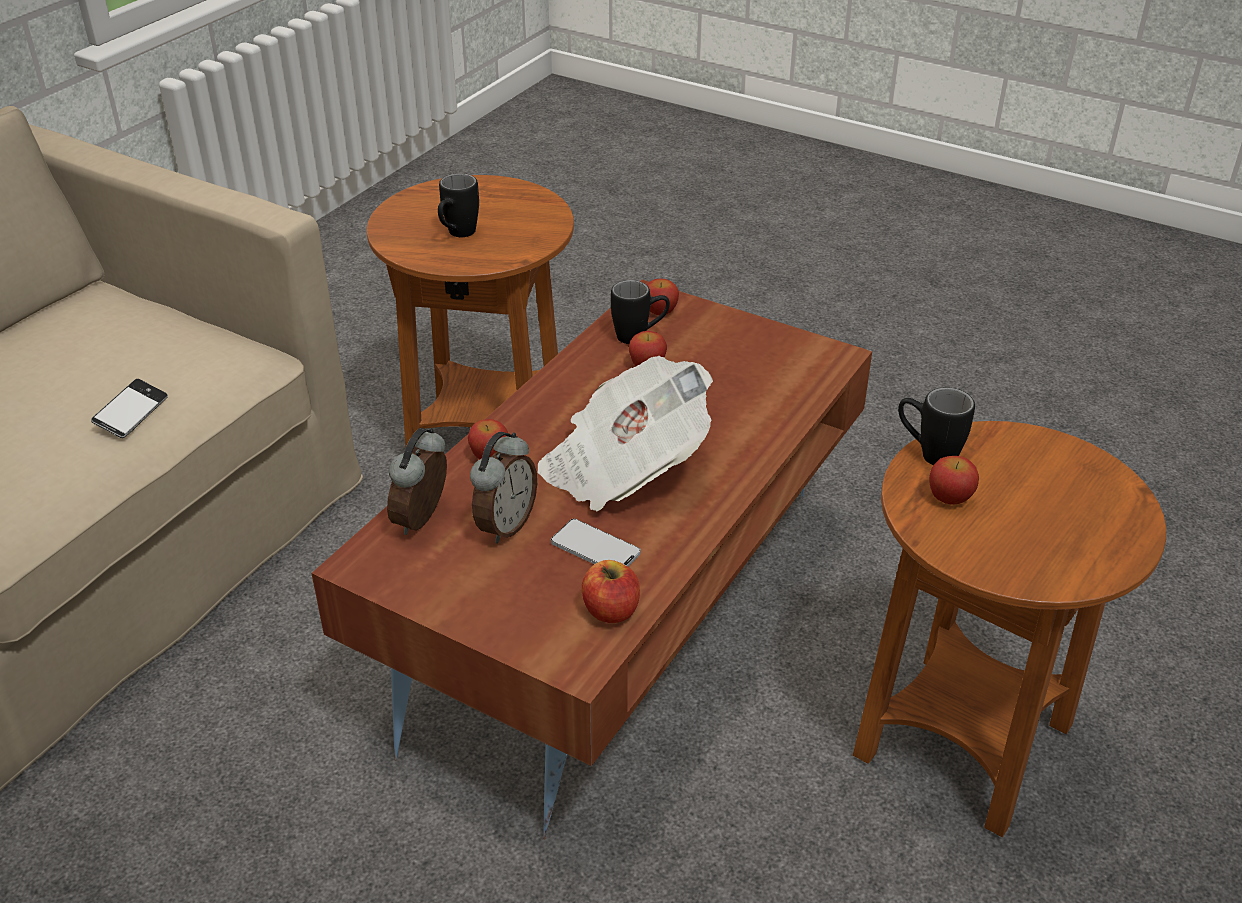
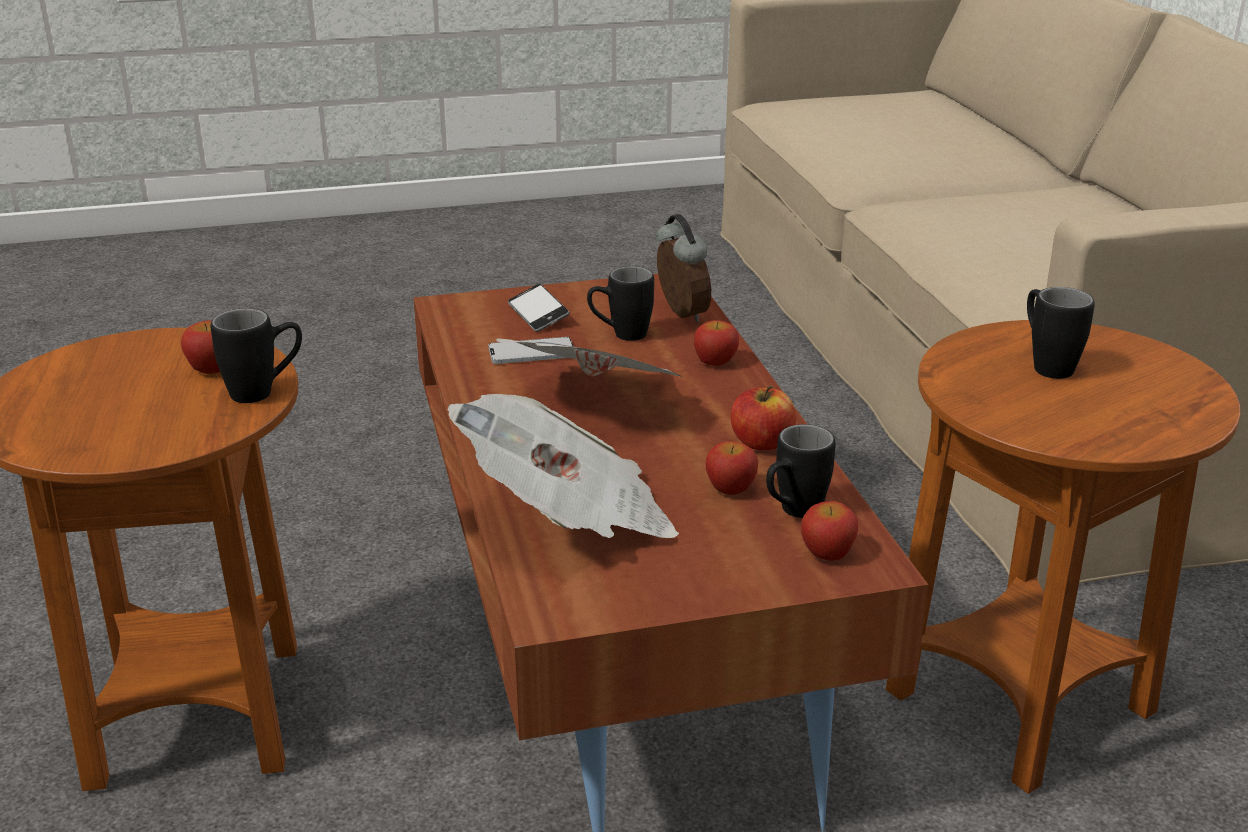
camera: 135 degrees right, 10 degrees down
phone [91,379,168,438] -> phone moved to [508,284,570,332]
alarm clock [470,432,537,543] -> black mug [587,266,654,341]
apple [582,560,640,623] -> apple moved to [731,385,796,450]
none -> newspaper [448,394,679,538]

